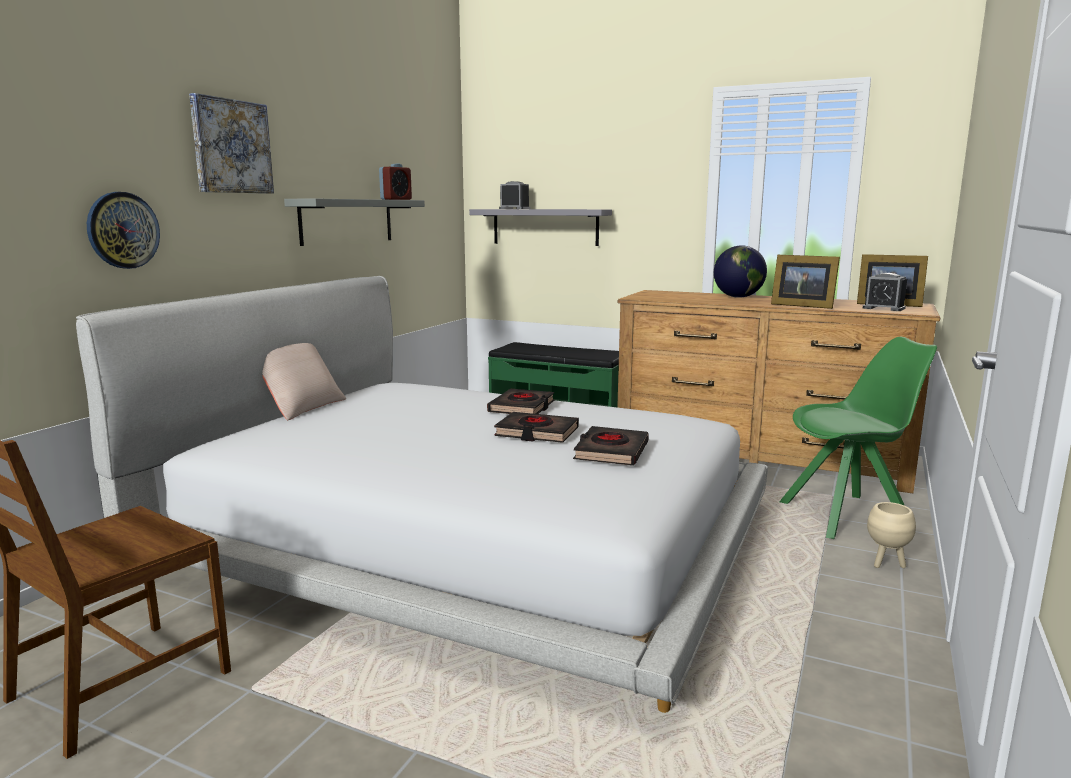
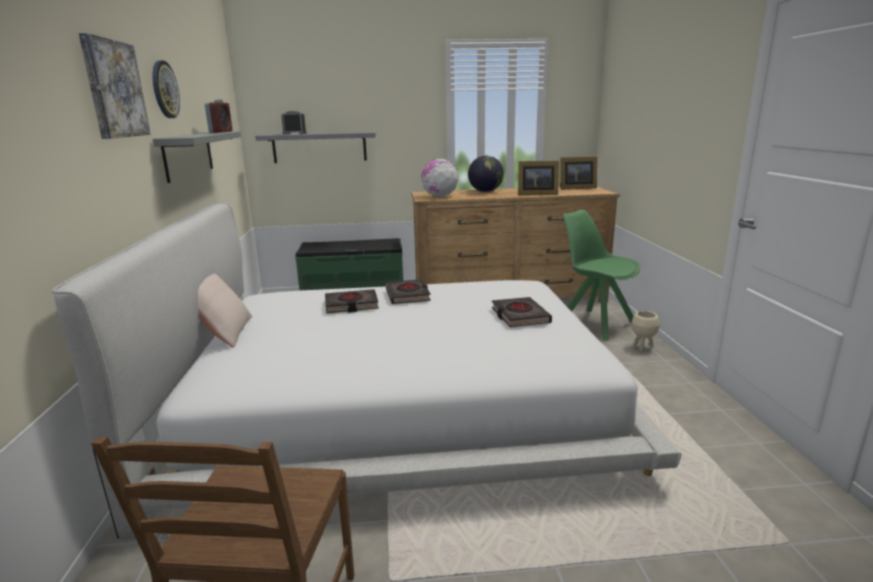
camera: 30 degrees left, 5 degrees up
wall clock [87,192,160,269] -> wall clock moved to [152,60,180,118]
black book [494,412,579,443] -> black book moved to [325,289,379,313]
green chair [779,337,937,539] -> green chair turned 90 degrees counterclockwise [563,209,640,341]
alarm clock [863,273,907,311] -> none
none -> globe [421,159,459,197]

